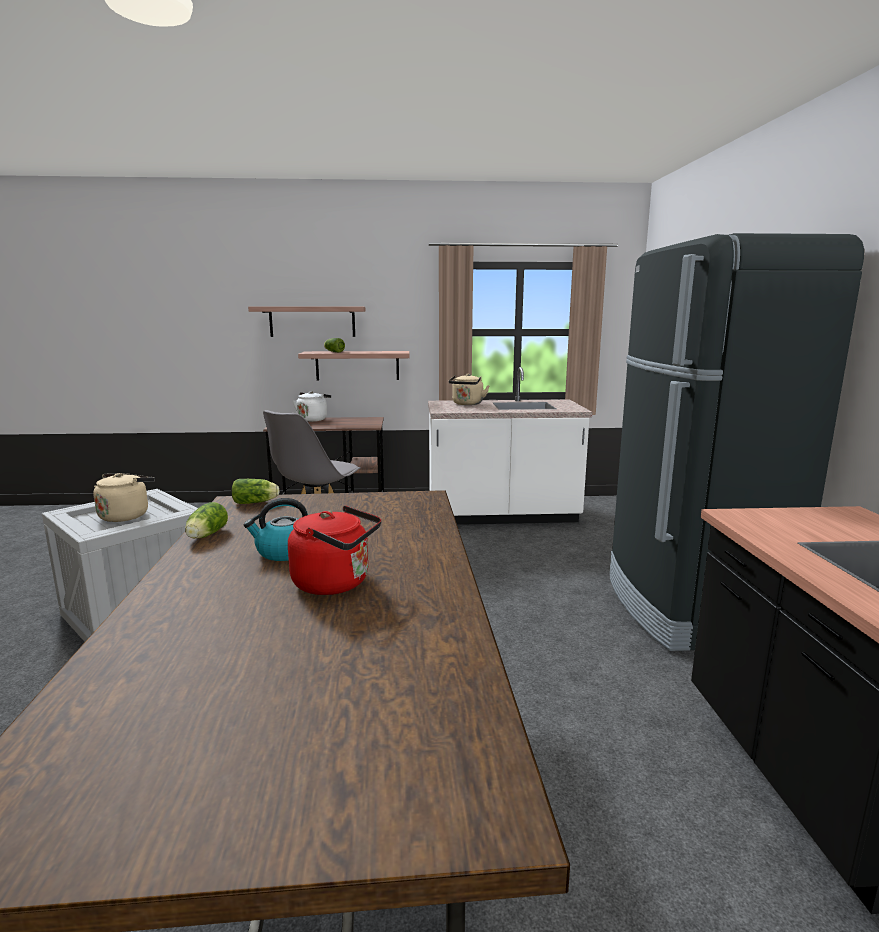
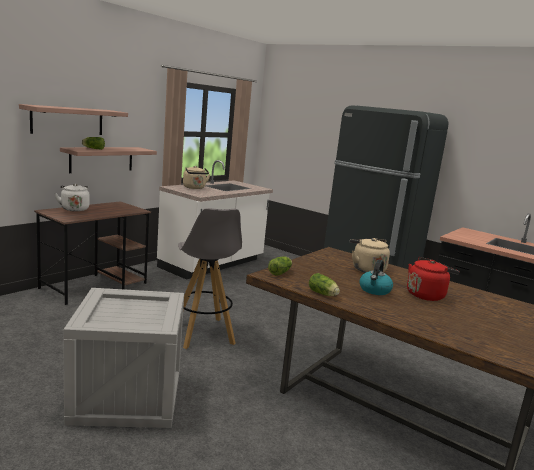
camera: 50 degrees left, 0 degrees up
beige kettle [93,473,155,522] -> beige kettle moved to [350,238,390,273]

